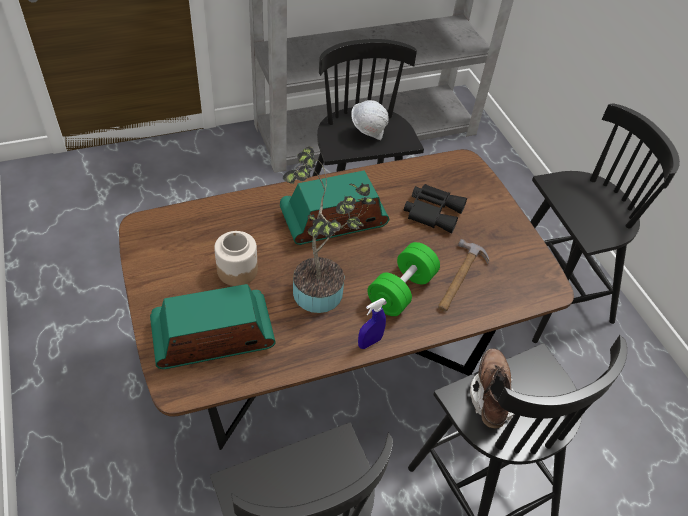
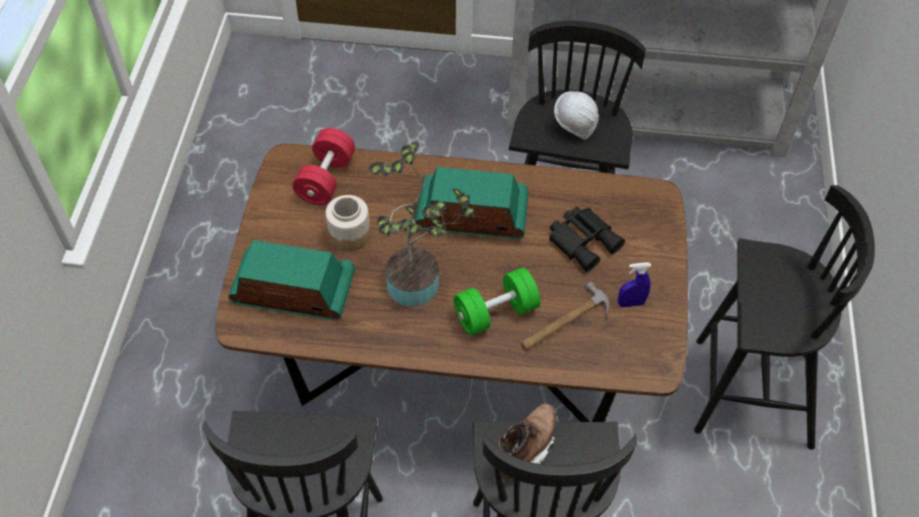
camera: 30 degrees right, 5 degrees up
blue spray bottle [358,298,386,349] -> blue spray bottle moved to [618,262,651,307]
none -> red dumbbell [292,128,355,205]

